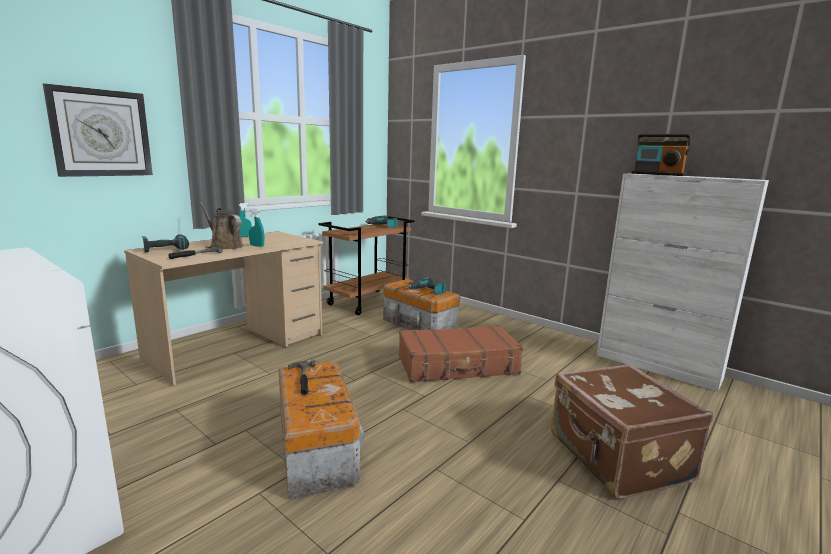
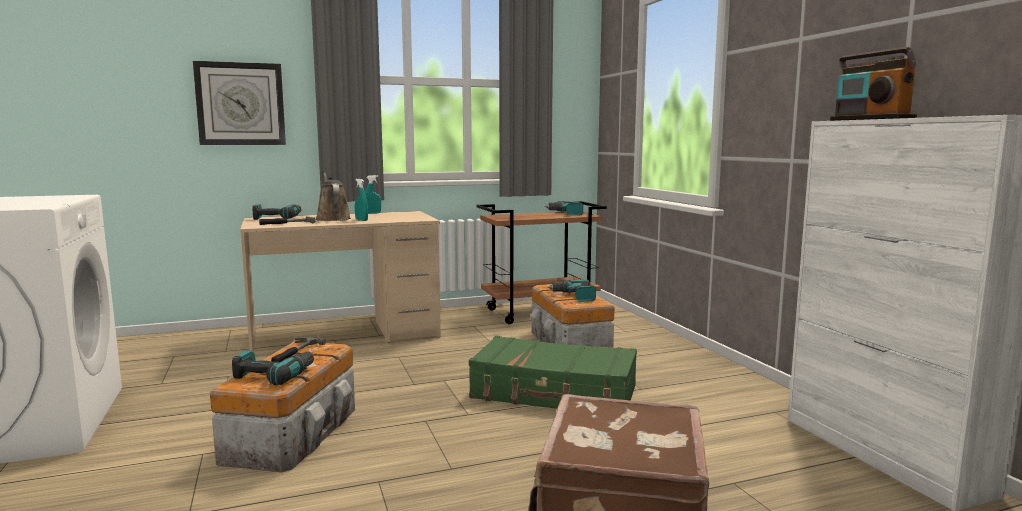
camera: 30 degrees right, 5 degrees down
brown suitcase [399,325,523,383] -> green suitcase [469,336,637,409]
none -> power drill [232,350,314,385]

